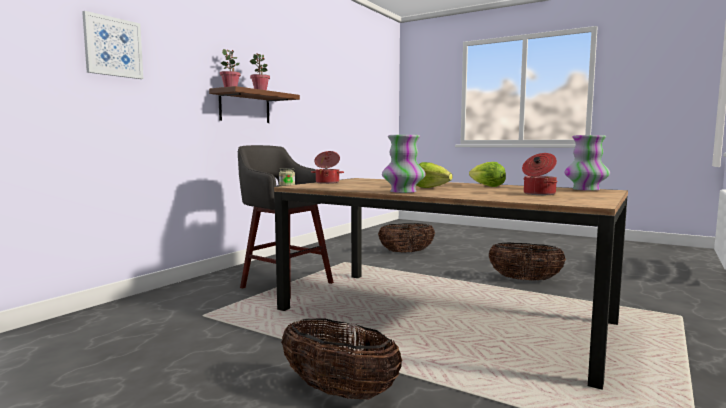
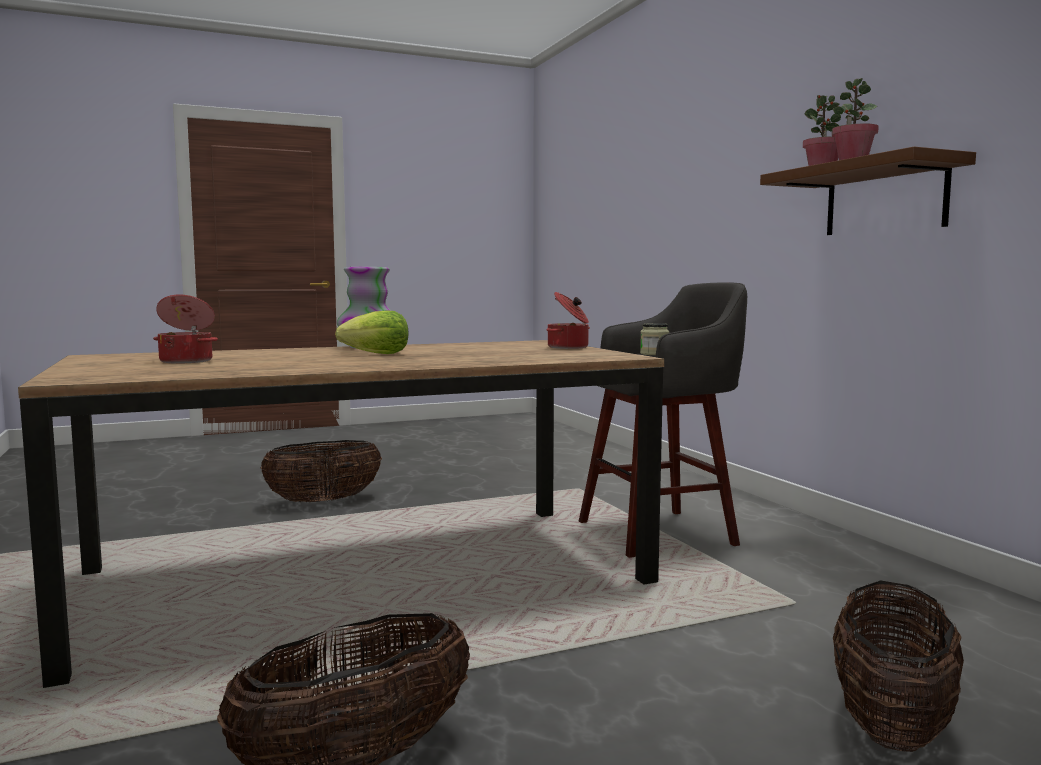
camera: 125 degrees right, 0 degrees up
picture [82,11,143,79] -> none
lettuce [469,162,506,187] -> none
vase [564,135,610,191] -> none

